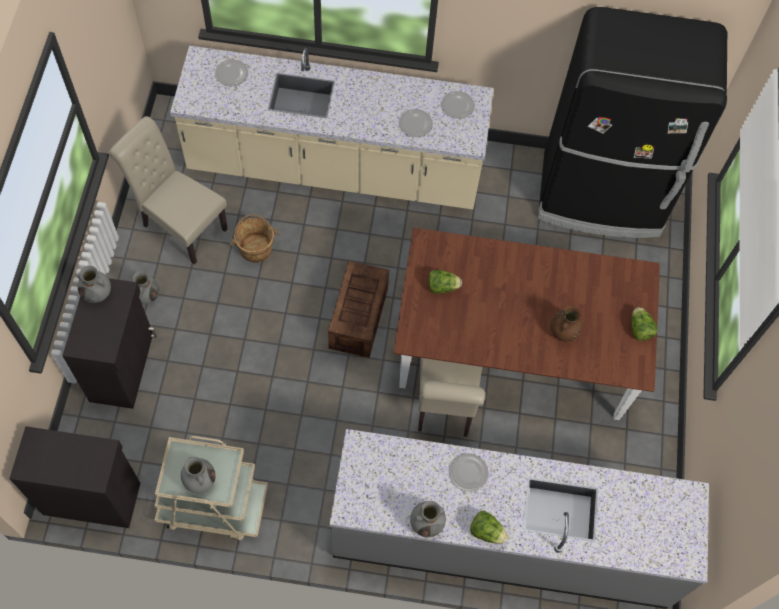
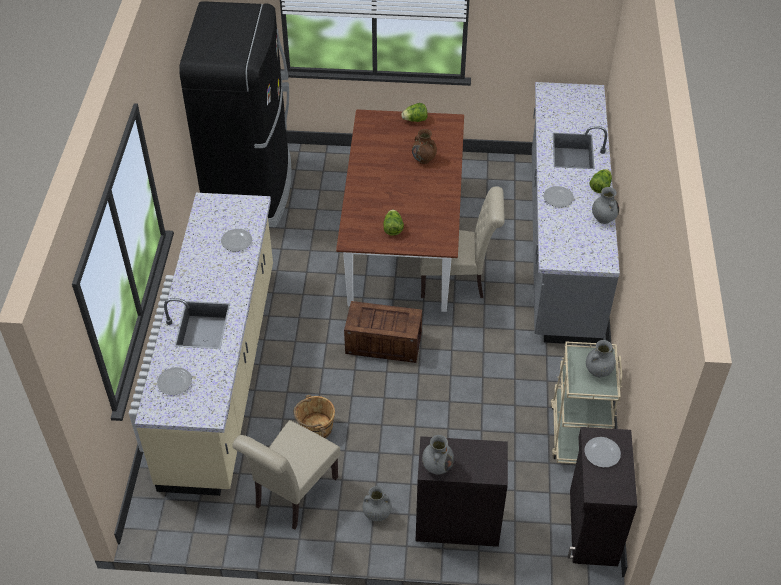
camera: 90 degrees left, 15 degrees down
plate [441,91,475,119] -> plate moved to [584,437,621,468]

